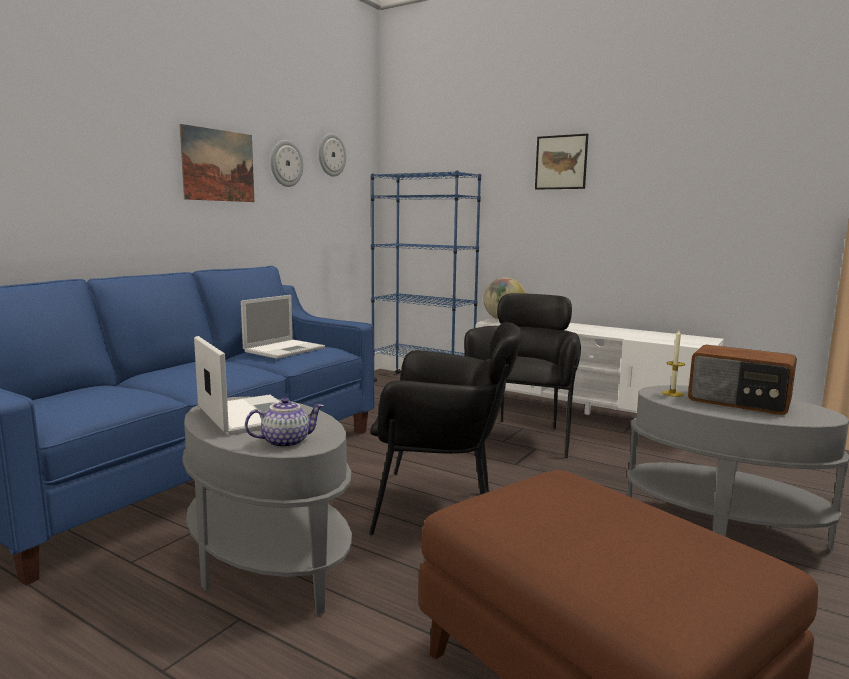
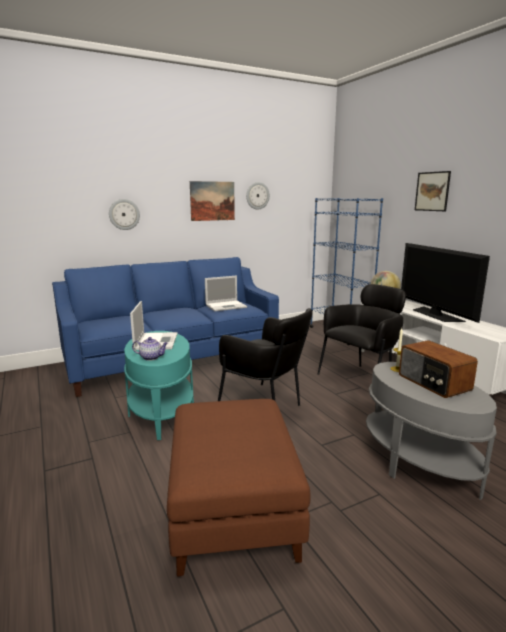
camera: 30 degrees right, 5 degrees up
grey side table [182,397,352,616] -> turquoise side table [124,331,194,440]
wall clock [318,133,346,177] -> wall clock moved to [109,199,140,230]
none -> television [401,243,490,323]

